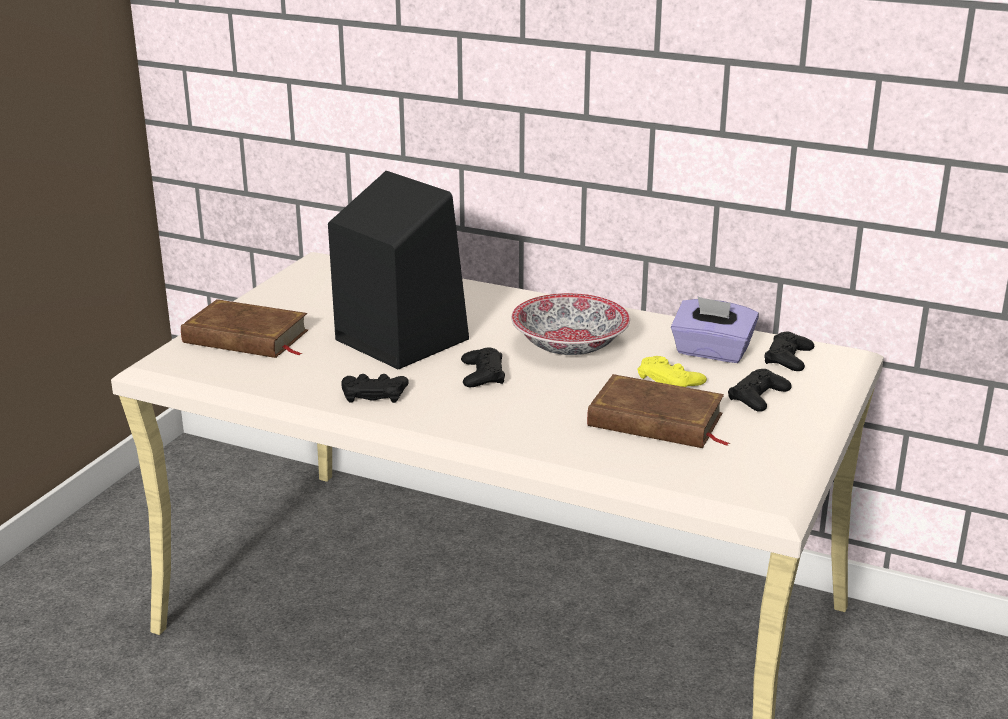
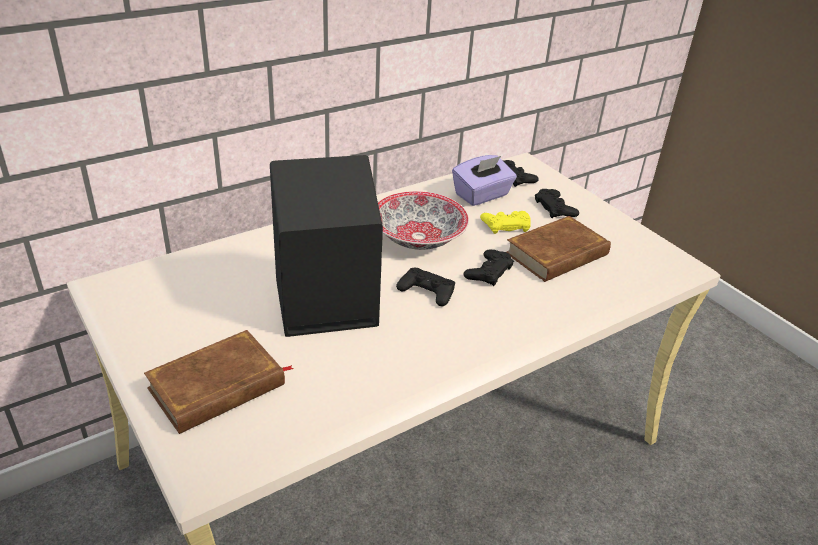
camera: 60 degrees left, 10 degrees up
black game controller [341,374,409,403] -> black game controller moved to [463,250,514,286]

